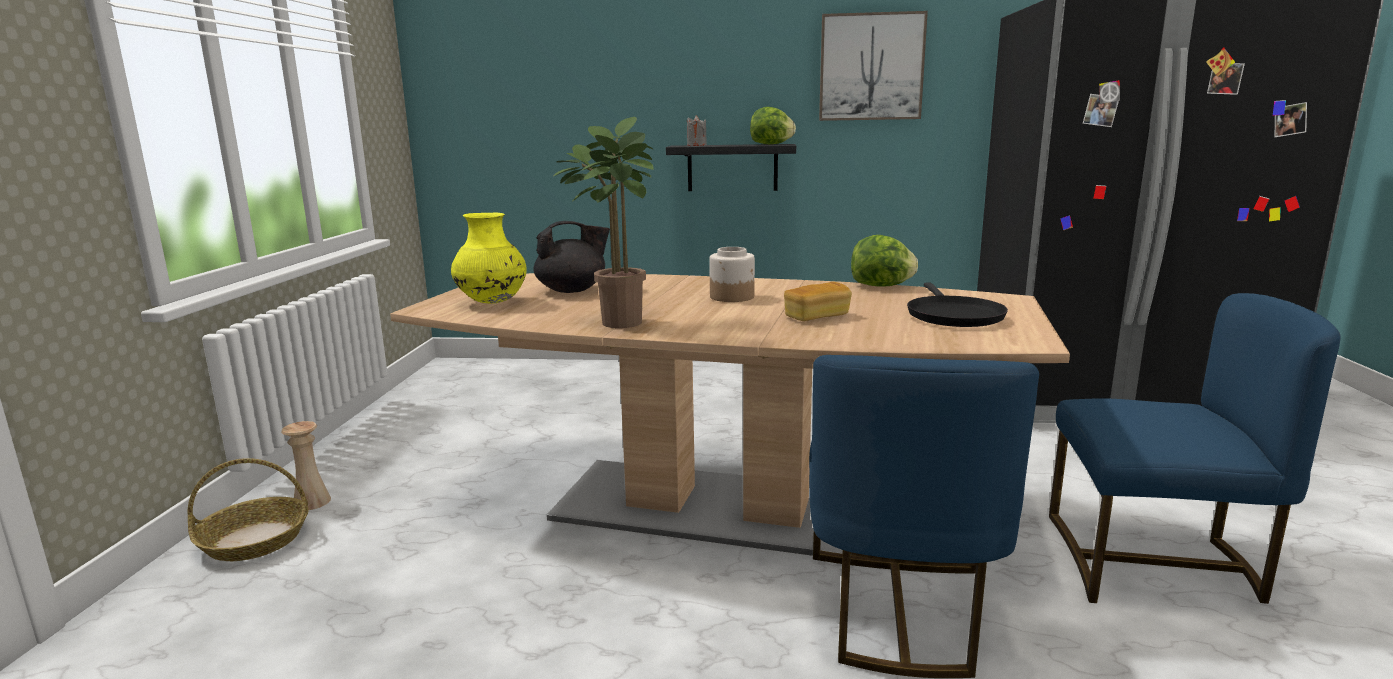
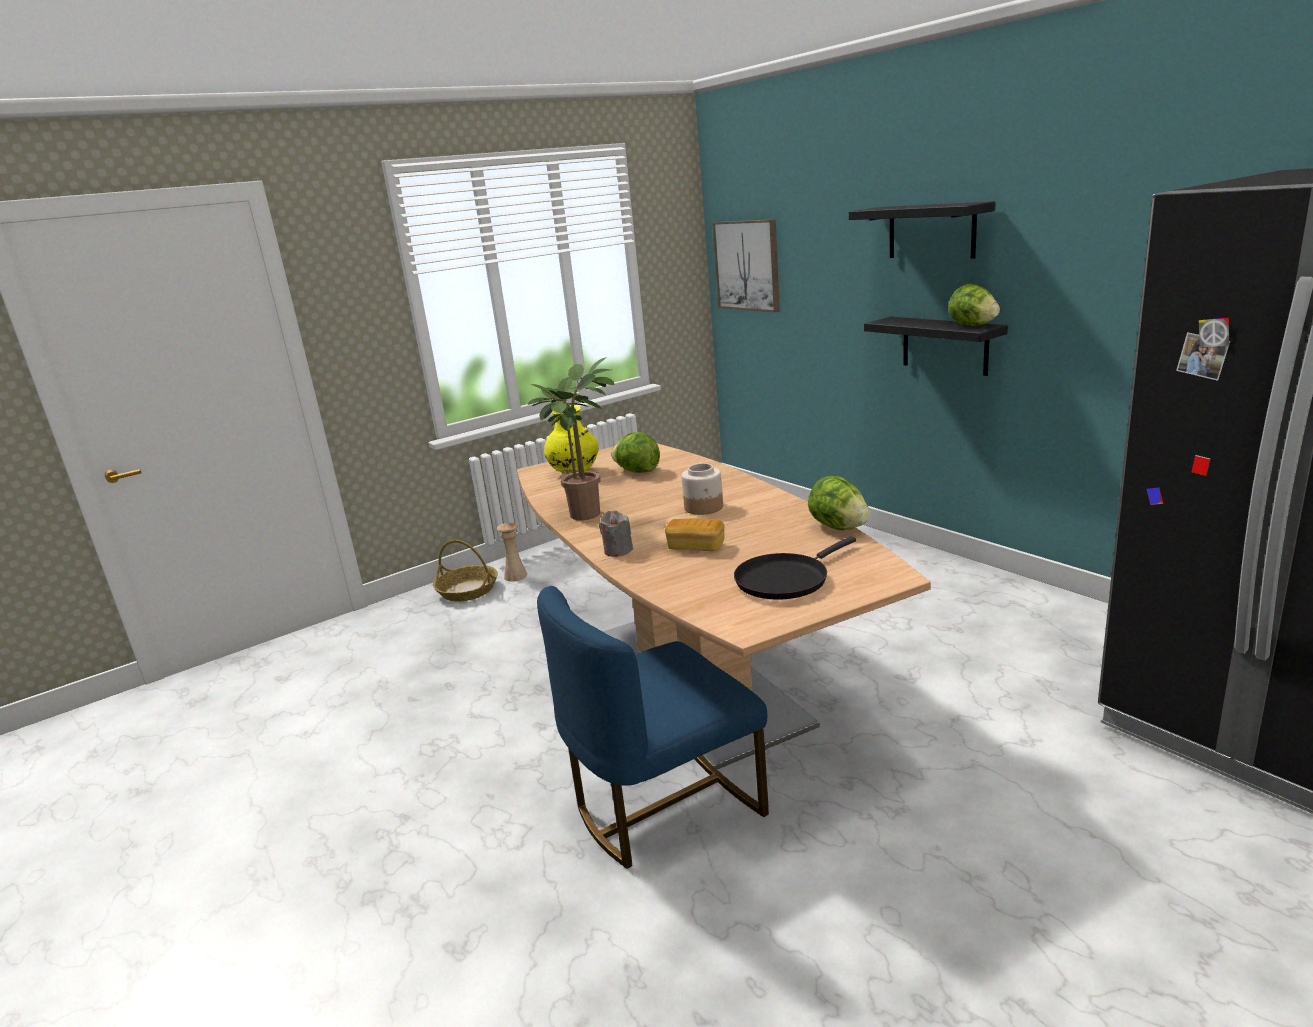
camera: 50 degrees right, 5 degrees up
black teapot [533,221,610,293] -> lettuce [611,432,660,473]
grey candle [687,115,707,146] -> grey candle moved to [599,511,633,557]
picture [819,11,928,121] -> picture moved to [712,219,780,312]
blue chair [1049,293,1341,604] -> none
none -> black shelf [849,201,996,259]

